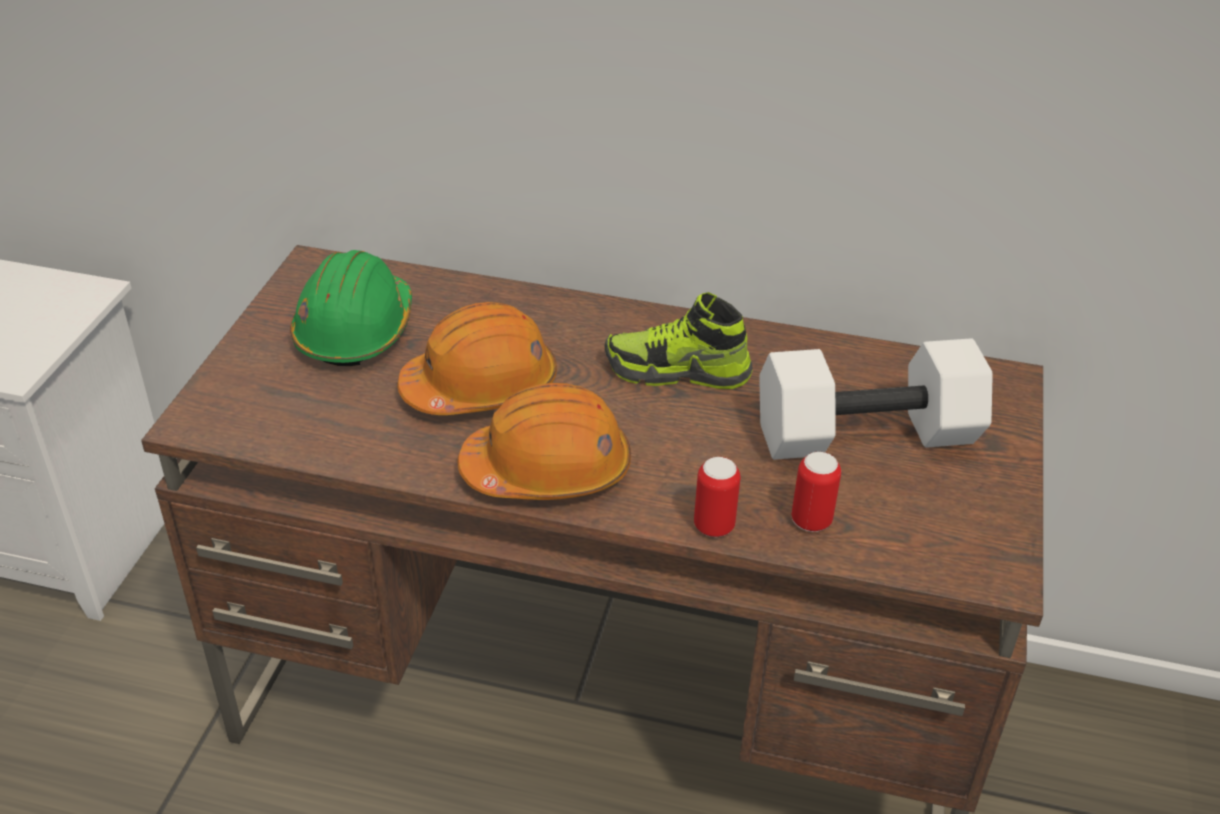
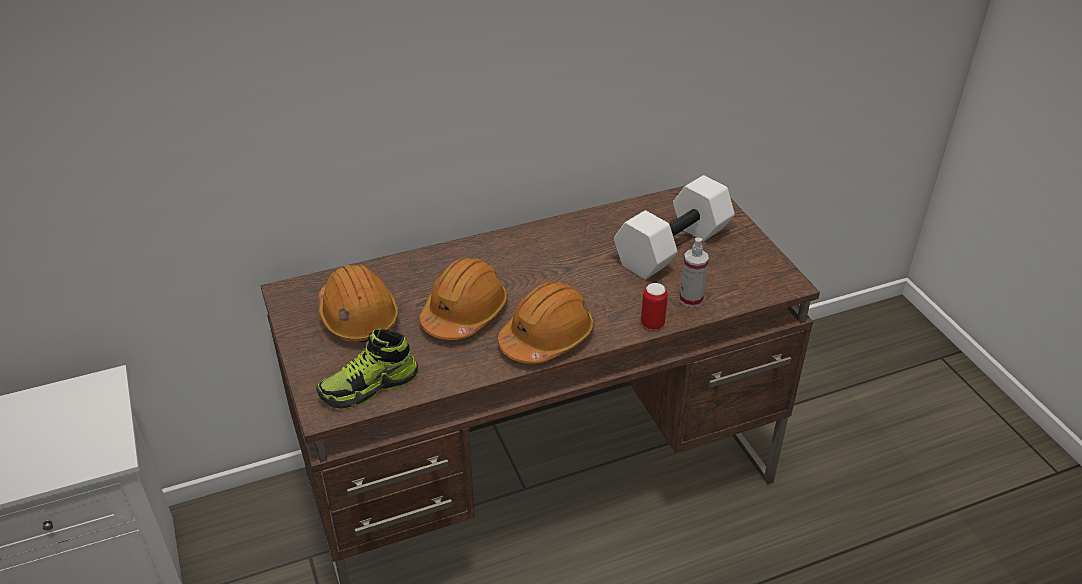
camera: 35 degrees left, 0 degrees up
green hard hat [290,250,412,366] -> orange hard hat [318,264,399,342]
shoe [604,292,753,389] -> shoe moved to [316,329,418,409]
can [792,452,841,532] -> spray bottle [679,238,709,307]

